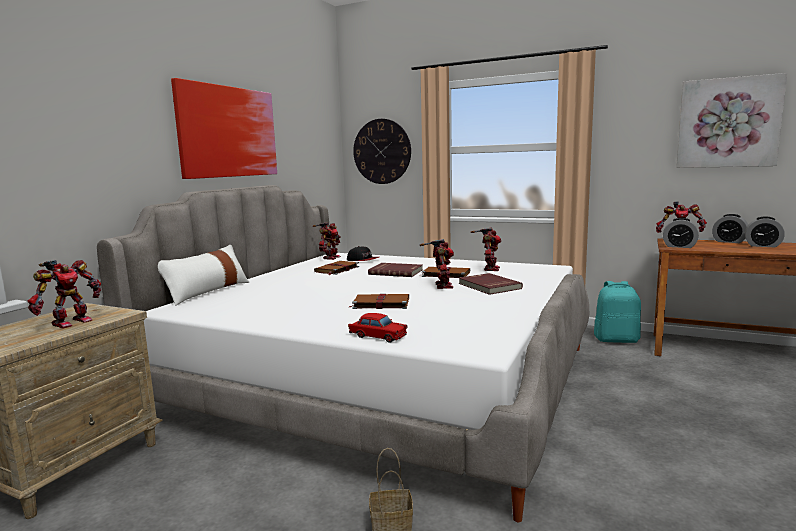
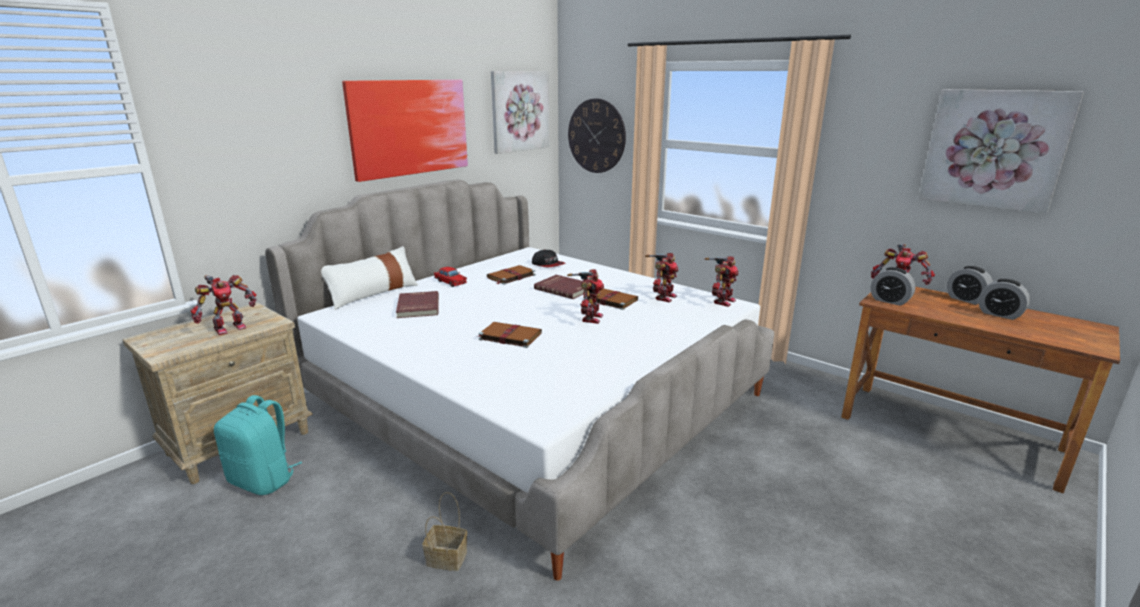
camera: 15 degrees right, 10 degrees up
toy robot [313,222,341,260] -> toy robot moved to [705,256,738,307]
red toy car [348,313,408,343] -> red toy car moved to [434,267,467,287]
red book [459,273,523,295] -> red book moved to [396,291,439,318]
turquoise backpack [594,281,641,343] -> turquoise backpack moved to [214,395,302,495]
none -> picture [491,71,550,154]

